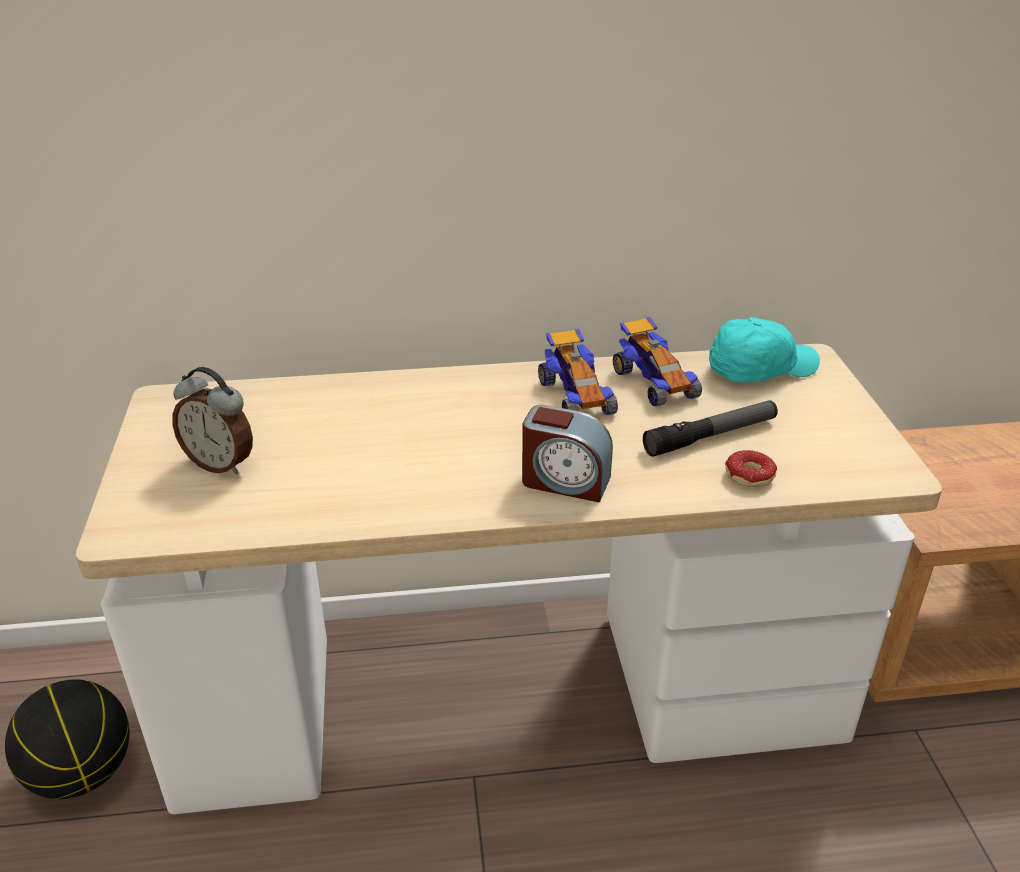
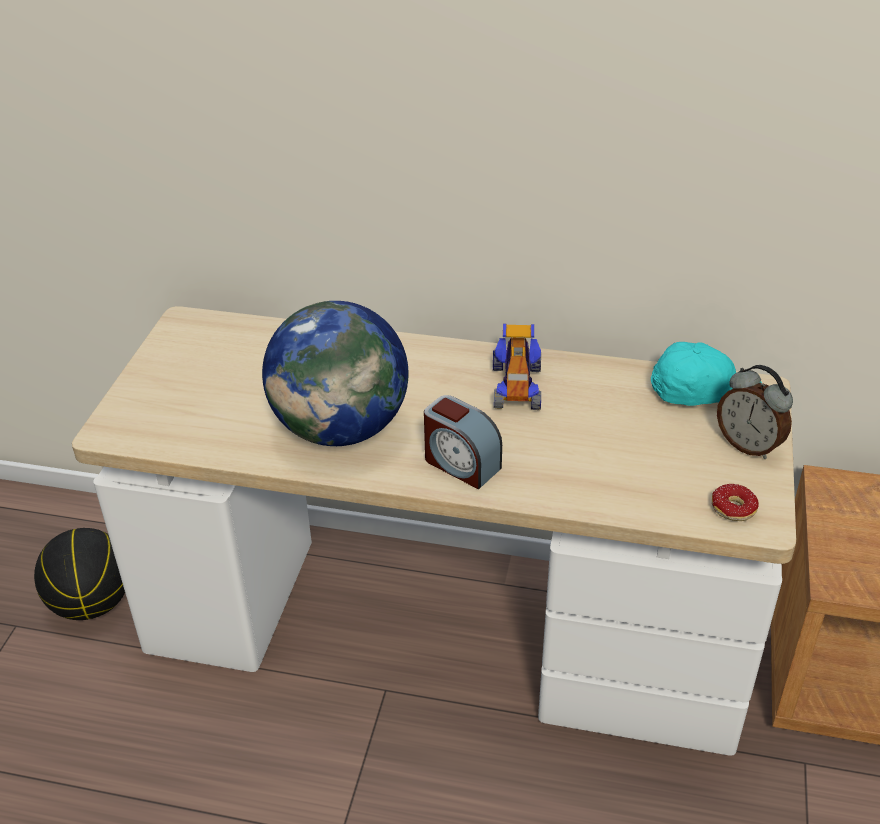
camera: 20 degrees right, 5 degrees up
alarm clock [172,367,253,475] -> alarm clock moved to [717,365,793,459]
toy car [613,317,702,407] -> none
flashlight [643,400,778,457] -> none
donut [725,450,777,487] -> donut moved to [712,484,759,521]
none -> globe [262,301,409,446]

